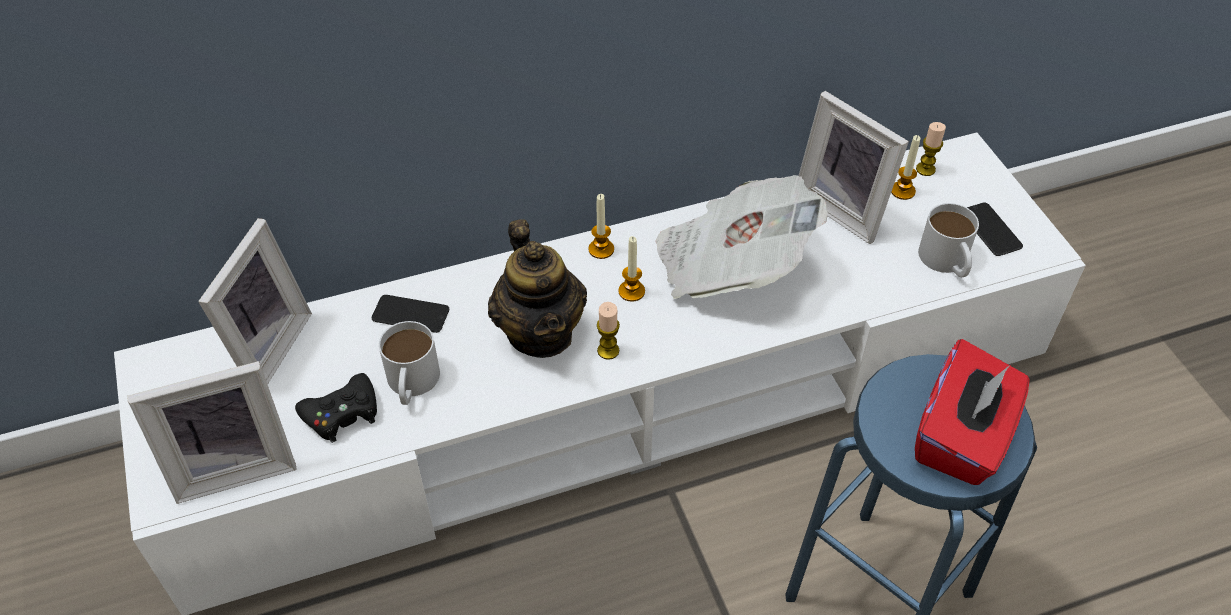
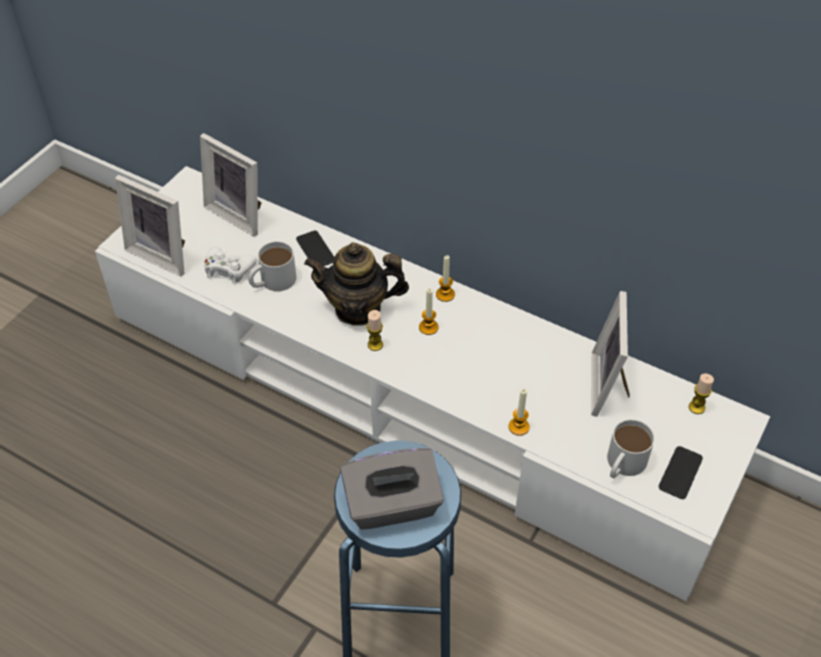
camera: 50 degrees right, 0 degrees up
picture frame [198,218,312,385] -> picture frame turned 60 degrees clockwise [200,133,262,237]
black game controller [295,373,377,443] -> white game controller [204,247,257,284]
teapot [488,219,587,358] -> teapot turned 60 degrees clockwise [304,242,409,326]
newspaper [655,175,828,299] -> none
candle [891,135,920,200] -> candle moved to [509,389,530,436]
red tissue box [915,339,1030,485] -> grey tissue box [340,448,444,530]

